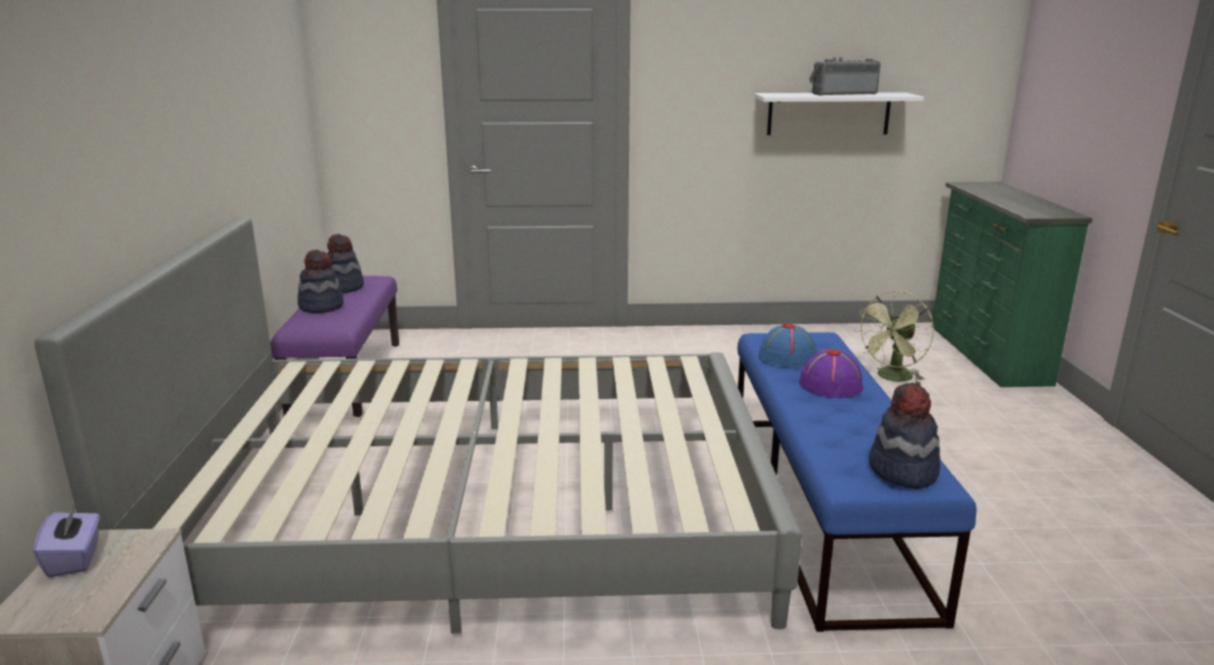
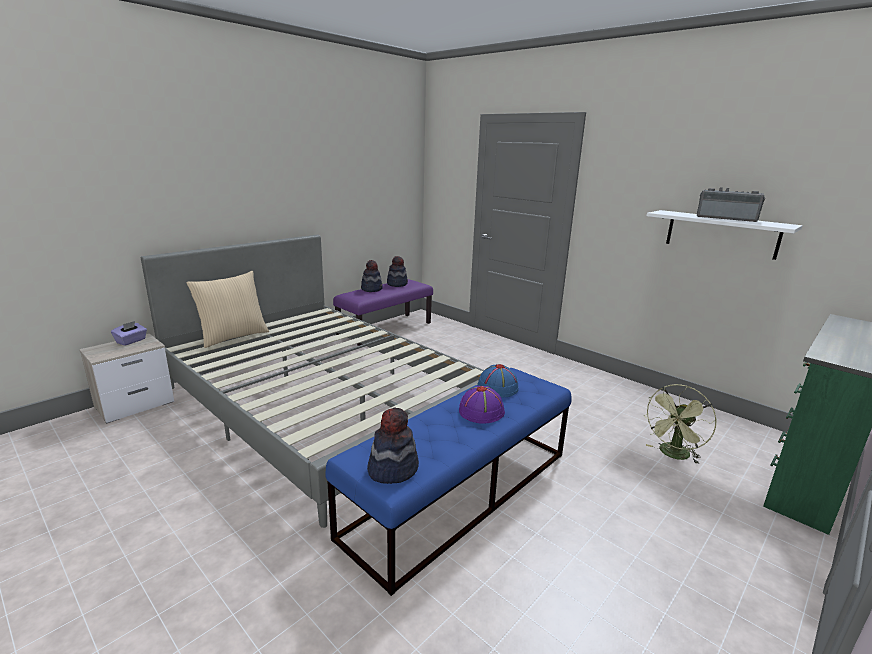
camera: 45 degrees right, 0 degrees up
green fan [855,291,934,385] -> green fan turned 45 degrees counterclockwise [643,384,717,464]
none -> beige pillow [186,271,269,348]

